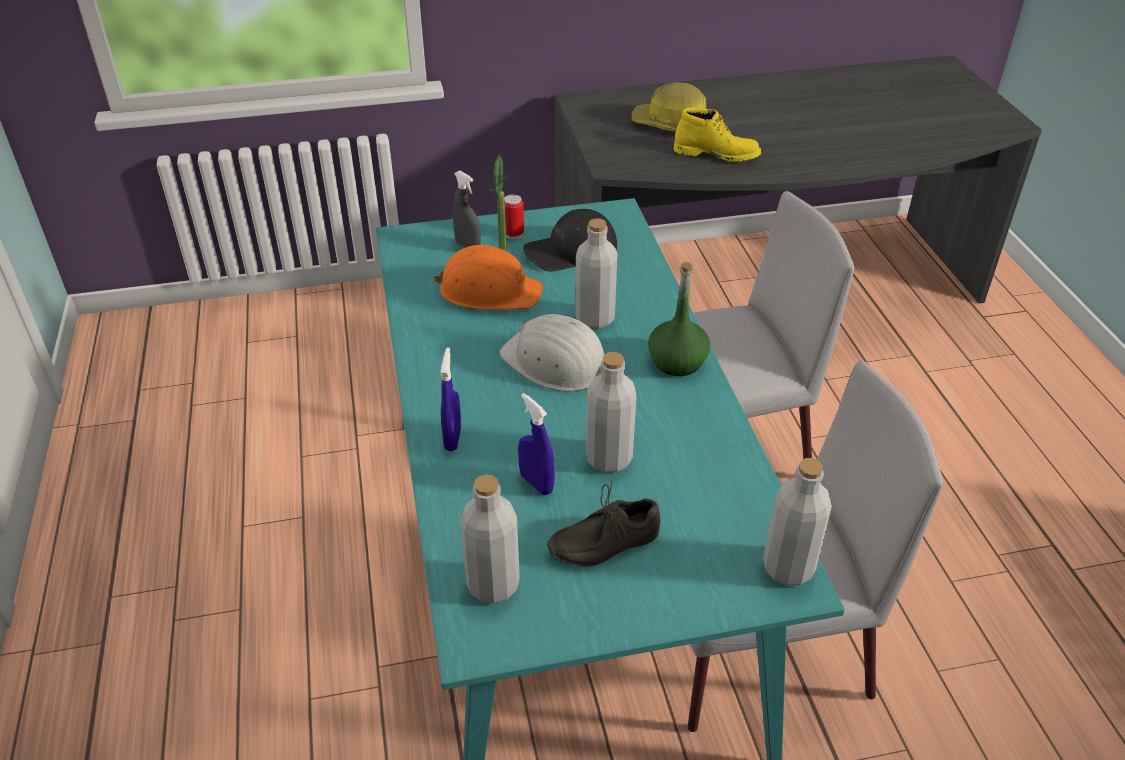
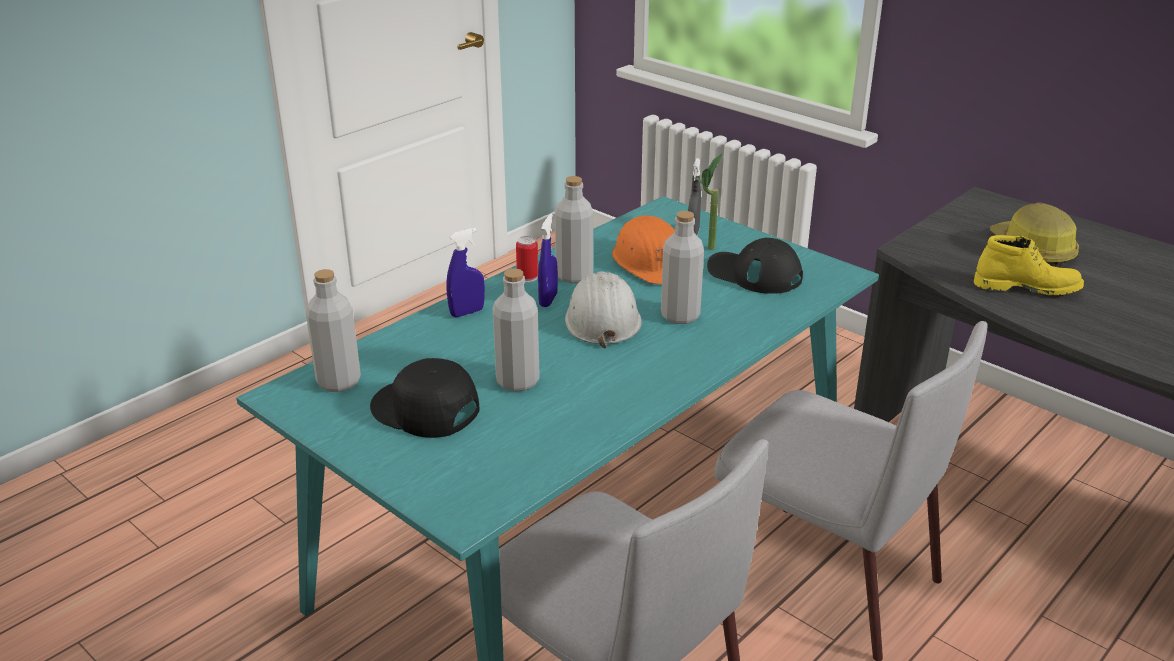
camera: 55 degrees right, 10 degrees down
can [505,195,524,239] -> can moved to [516,236,538,283]
blue spray bottle [518,393,555,495] -> blue spray bottle moved to [538,214,558,307]
grey shoe [547,479,660,567] -> black cap [370,358,480,438]
green bottle [648,262,711,376] -> none
yellow boot [674,108,761,162] -> yellow boot turned 60 degrees counterclockwise [974,235,1084,295]
grey bottle [763,458,832,585] -> grey bottle moved to [555,176,593,283]

